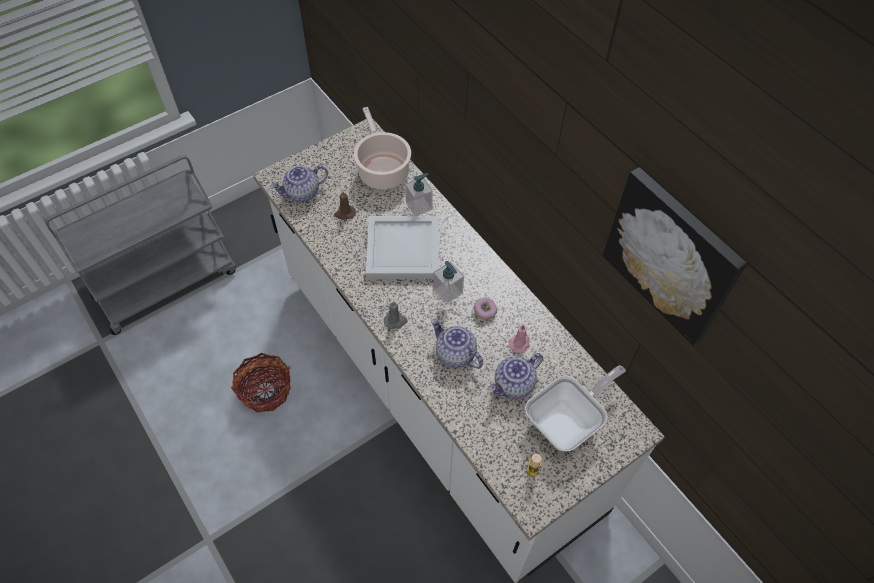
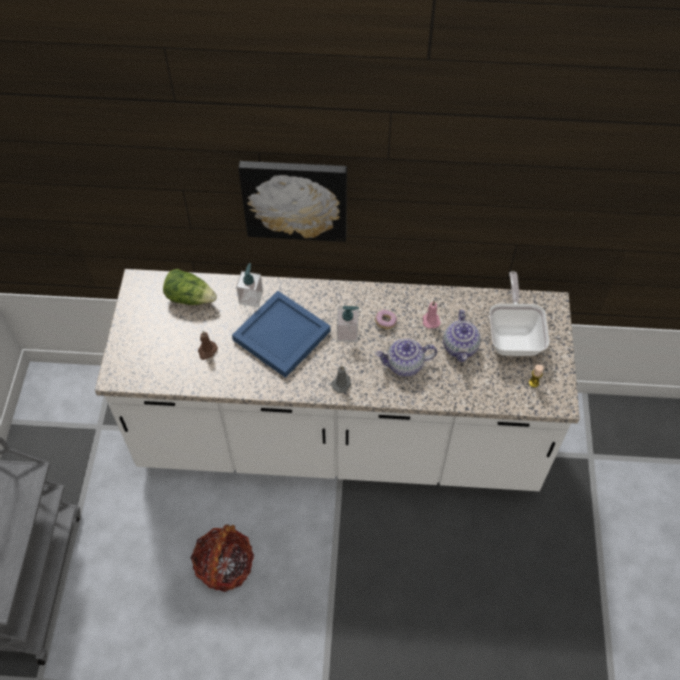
camera: 50 degrees left, 0 degrees up
teapot [271,165,328,202] -> none
cooking pot [354,107,411,190] -> lettuce [163,269,217,305]
white tray [366,216,439,279] -> blue tray [232,291,331,378]
picture [603,167,748,346] -> picture moved to [238,161,347,242]

